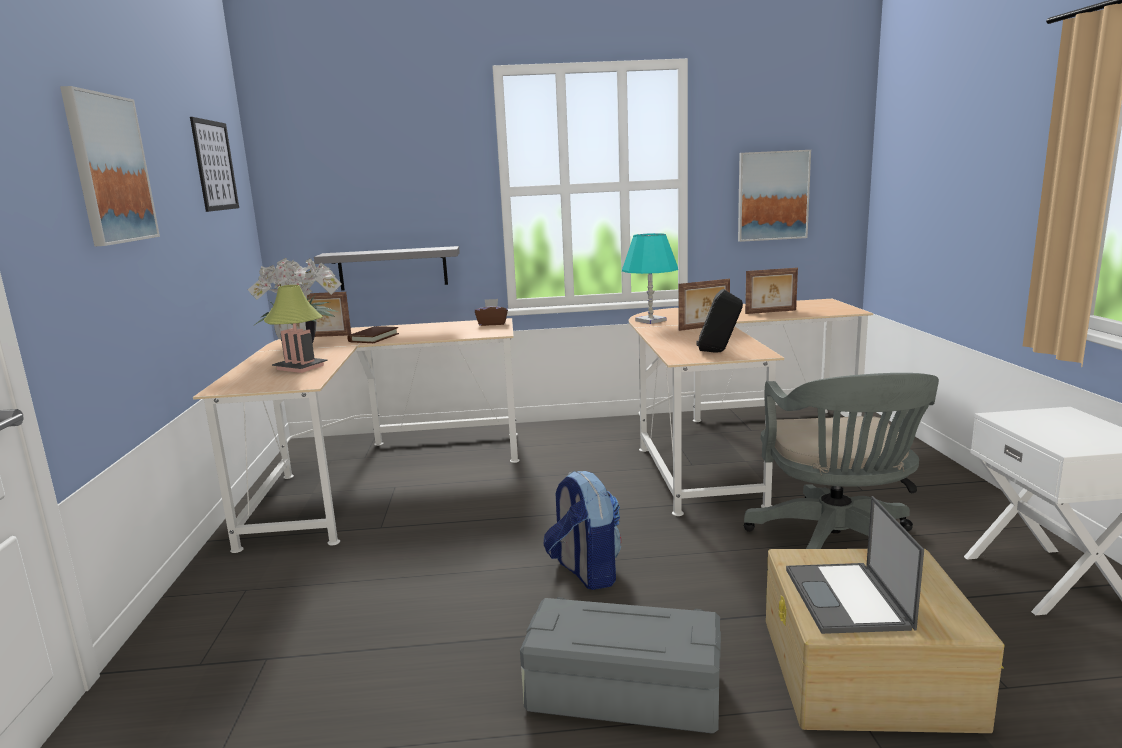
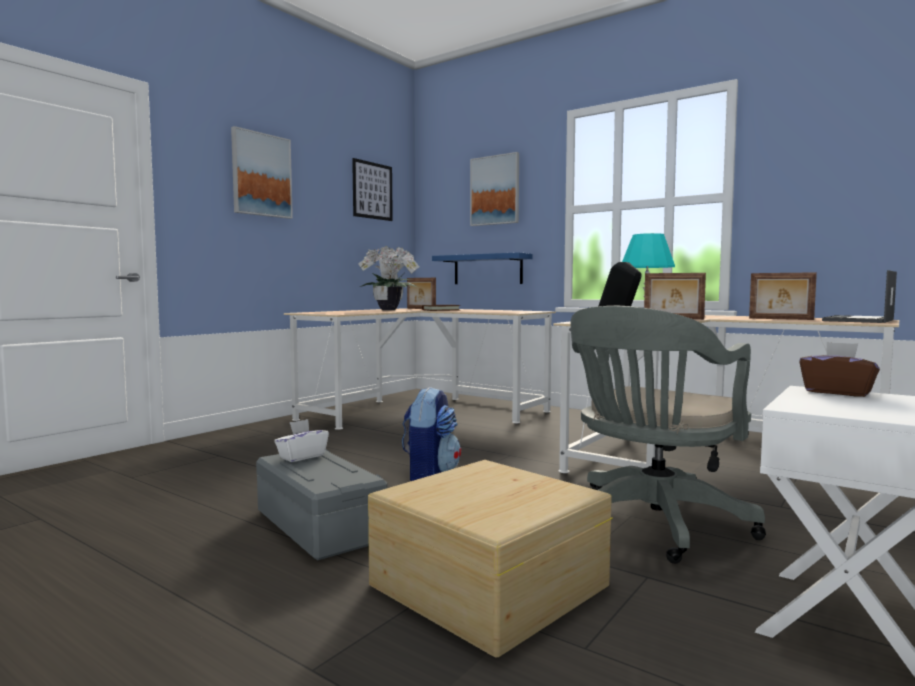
camera: 40 degrees right, 10 degrees down
table lamp [264,285,328,373] -> none
grey shelf [314,246,460,291] -> blue shelf [432,252,533,284]
brown tissue box [475,299,508,326] -> brown tissue box moved to [799,342,880,397]
picture [738,150,811,242] -> picture moved to [470,152,519,226]
laptop [786,496,924,634] -> laptop moved to [822,270,897,323]
none -> white tissue box [274,419,329,462]

